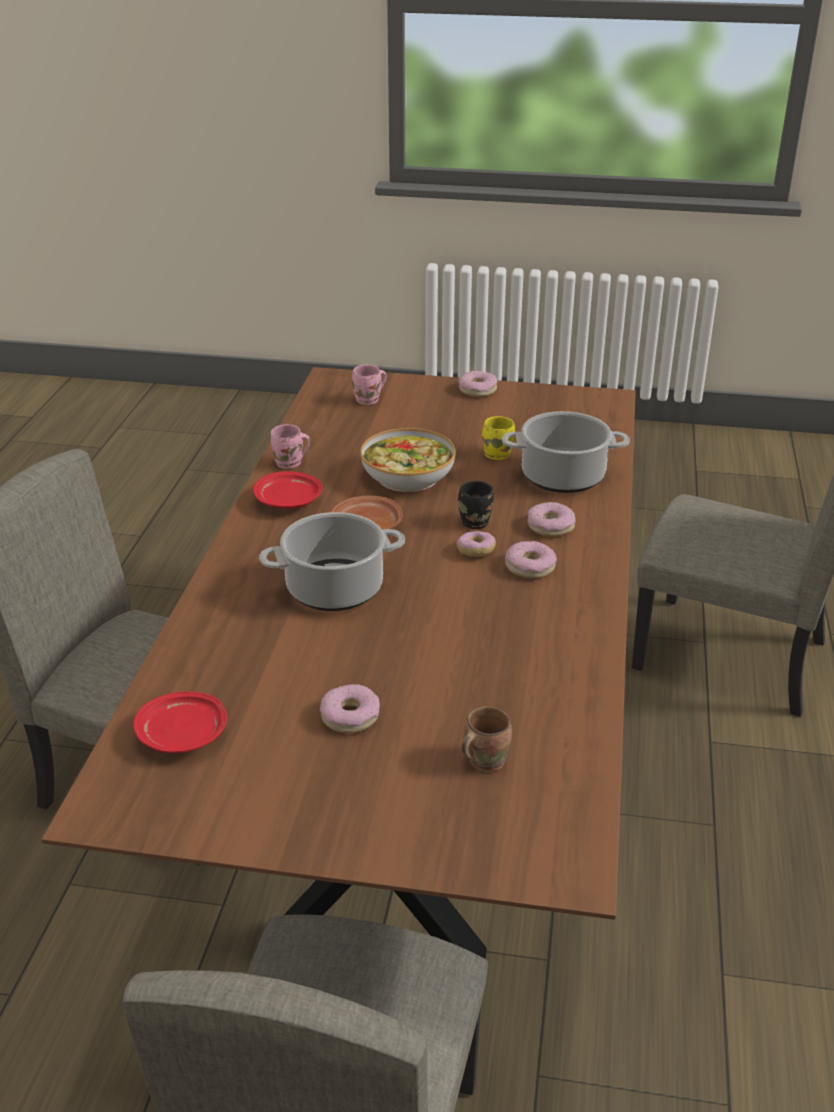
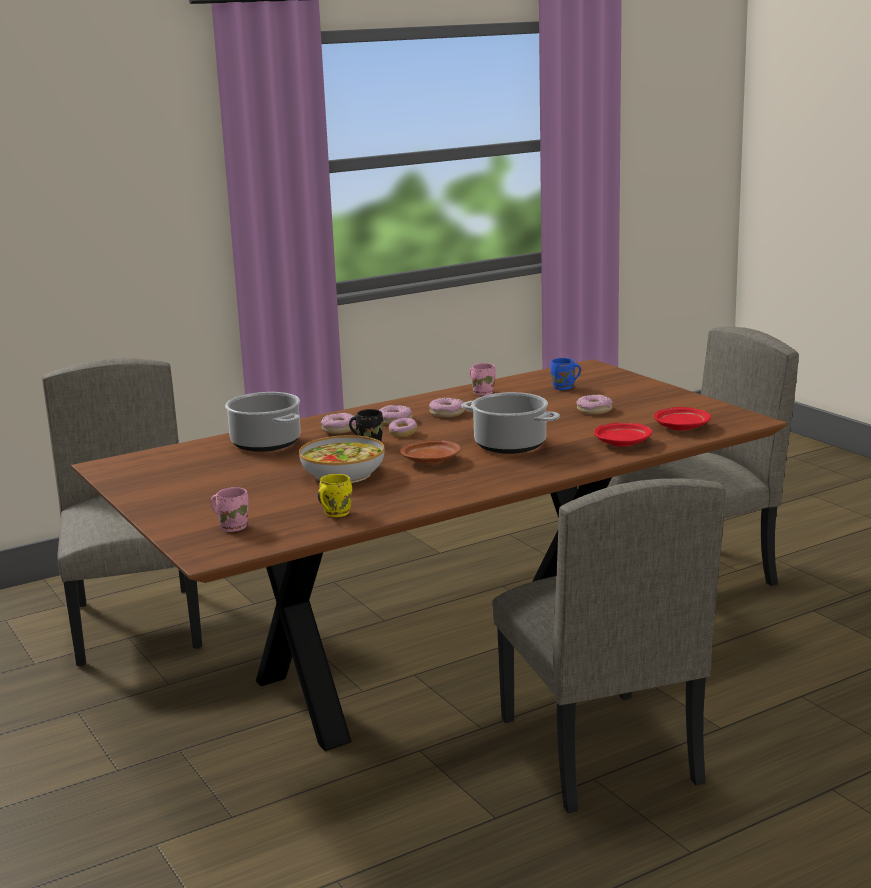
camera: 130 degrees left, 15 degrees down
red plate [253,471,323,509] -> red plate moved to [594,422,652,447]
pink mug [271,424,311,469] -> pink mug moved to [469,363,496,396]
donut [458,371,498,397] -> donut moved to [429,398,464,418]
brown mug [462,706,512,772] -> blue mug [551,358,581,390]
yellow mug [482,416,515,460] -> yellow mug moved to [318,474,352,517]

